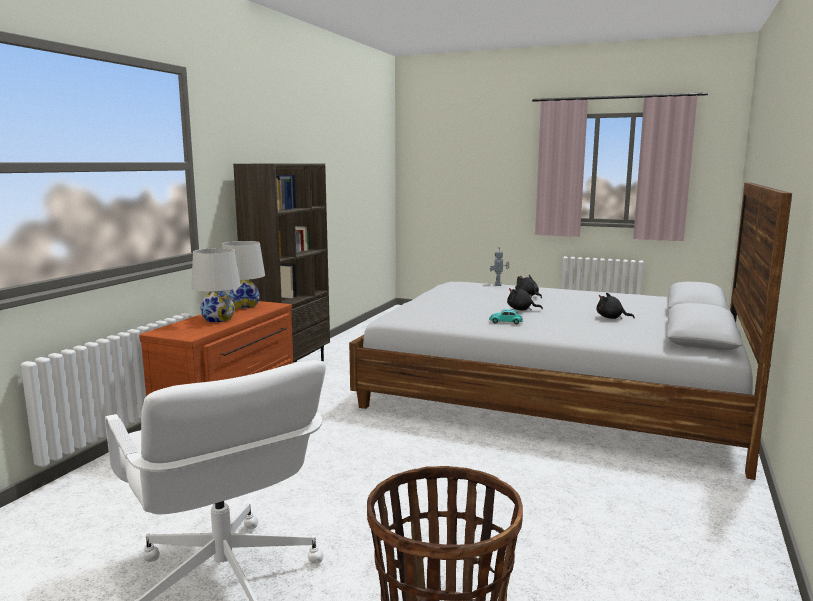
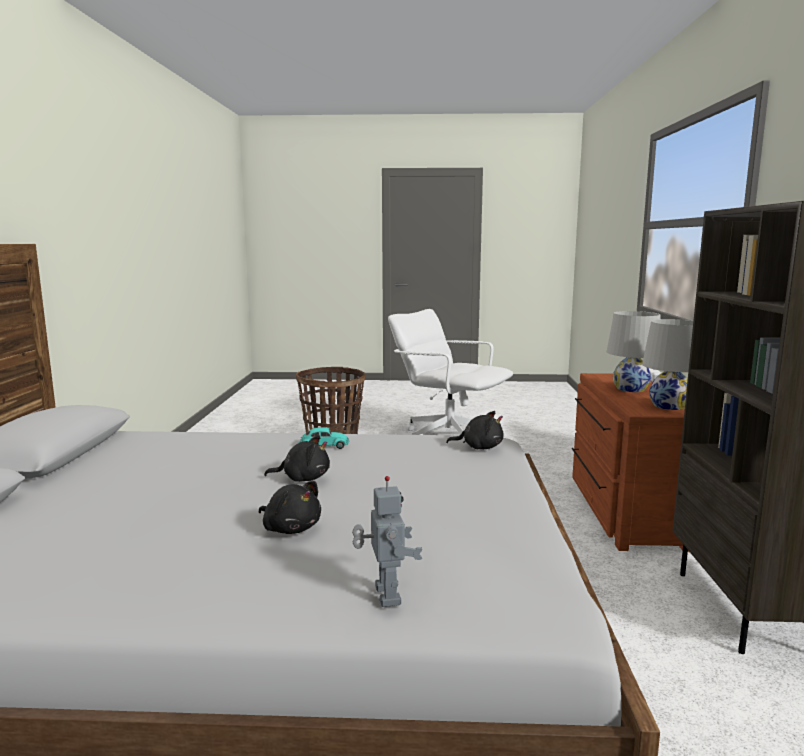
camera: 160 degrees right, 0 degrees up
black plush toy [596,293,635,319] -> black plush toy moved to [446,411,504,449]

